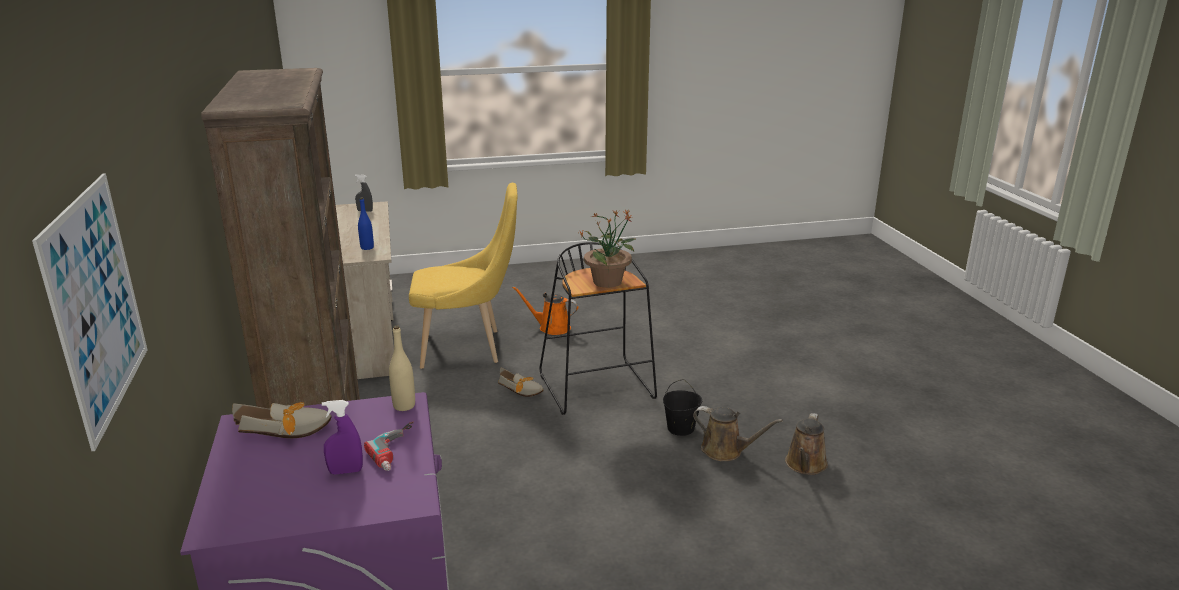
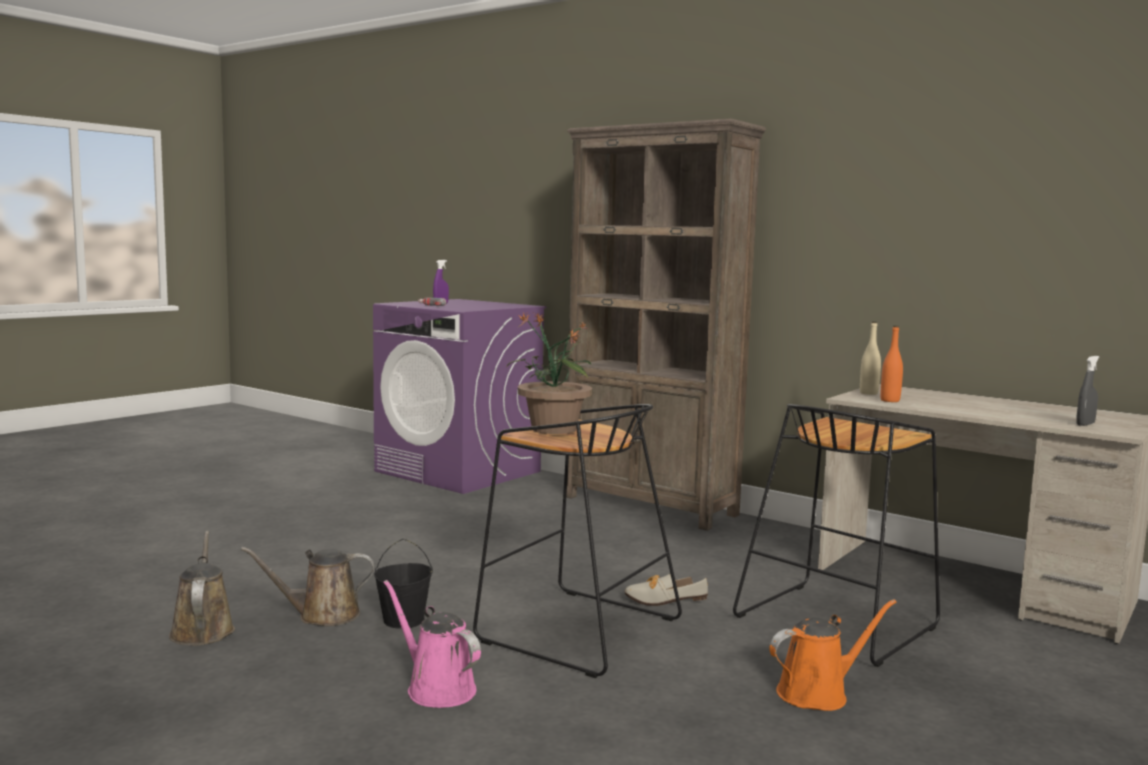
camera: 140 degrees right, 15 degrees down
picture [32,173,148,451] -> none
shoe [232,402,332,438] -> none
blue bottle [358,197,374,250] -> orange bottle [880,326,903,402]
beige bottle [389,325,415,411] -> beige bottle moved to [860,321,881,395]
yellow chair [409,183,517,369] -> black stool [733,404,940,667]
none -> pink watering can [383,580,481,708]

